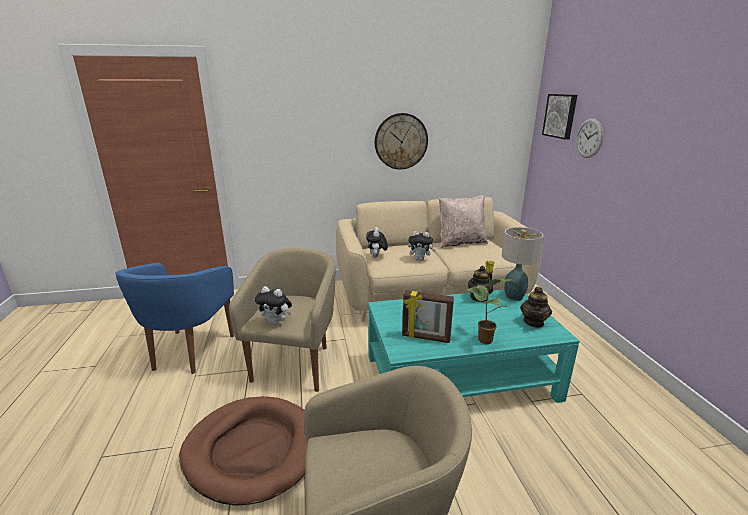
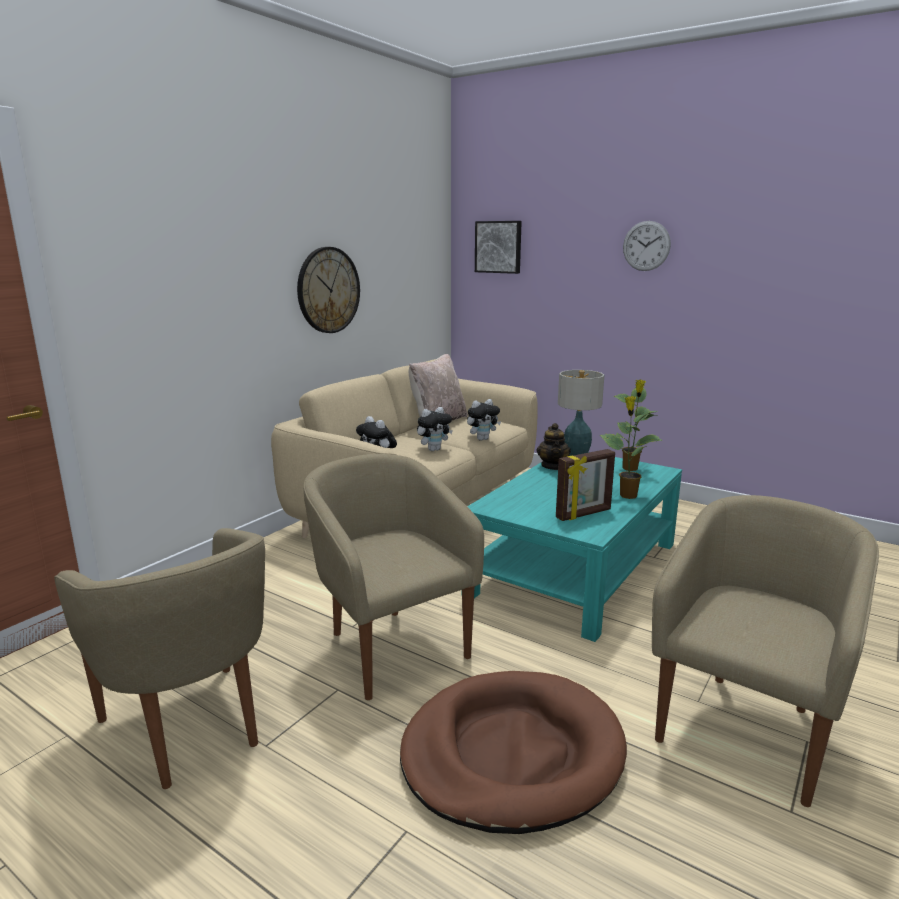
camera: 45 degrees left, 5 degrees down
blue armchair [115,263,234,374] -> beige armchair [54,528,265,789]
plush toy [255,286,292,325] -> plush toy moved to [467,399,501,441]
teapot [520,287,552,328] -> potted plant [614,379,657,471]
wall clock [576,118,603,158] -> wall clock moved to [623,221,671,271]

